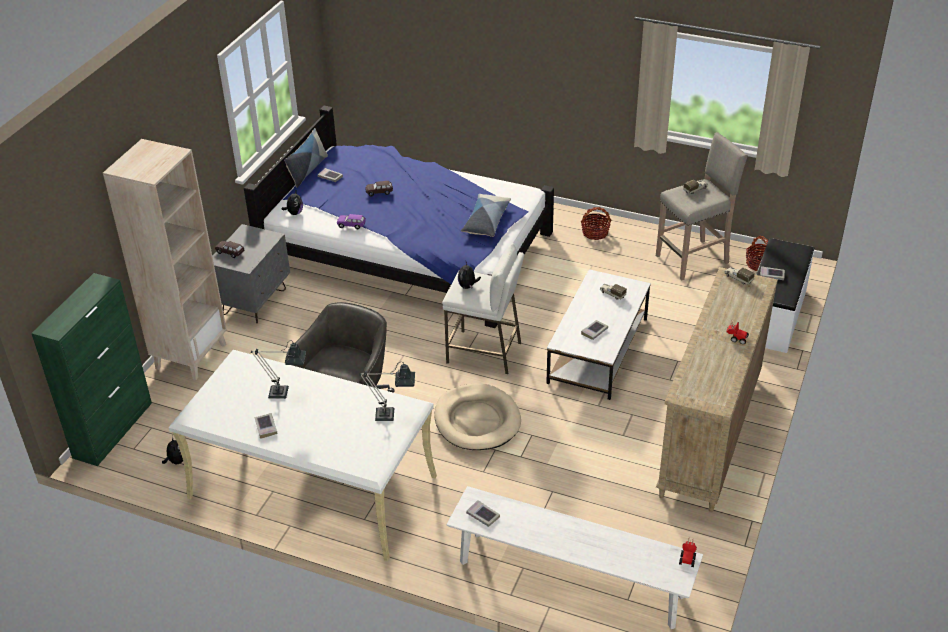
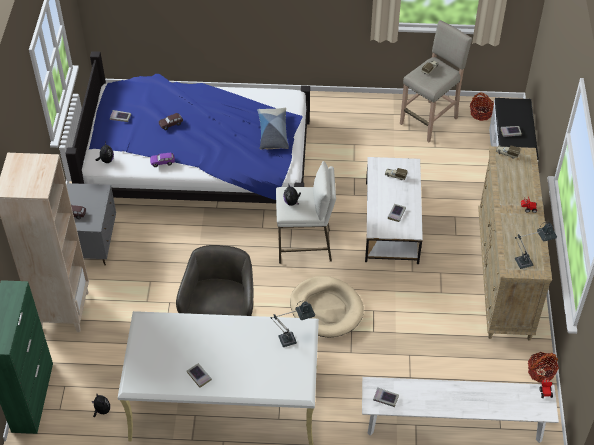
camera: 20 degrees left, 10 degrees up
table lamp [251,340,306,399] -> table lamp moved to [515,222,557,269]
pillow [284,128,328,188] -> none
basket [581,207,612,240] -> basket moved to [528,352,559,383]

